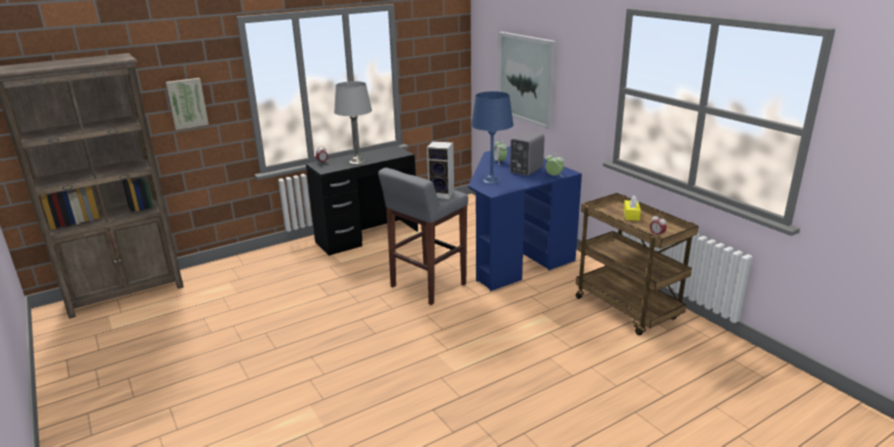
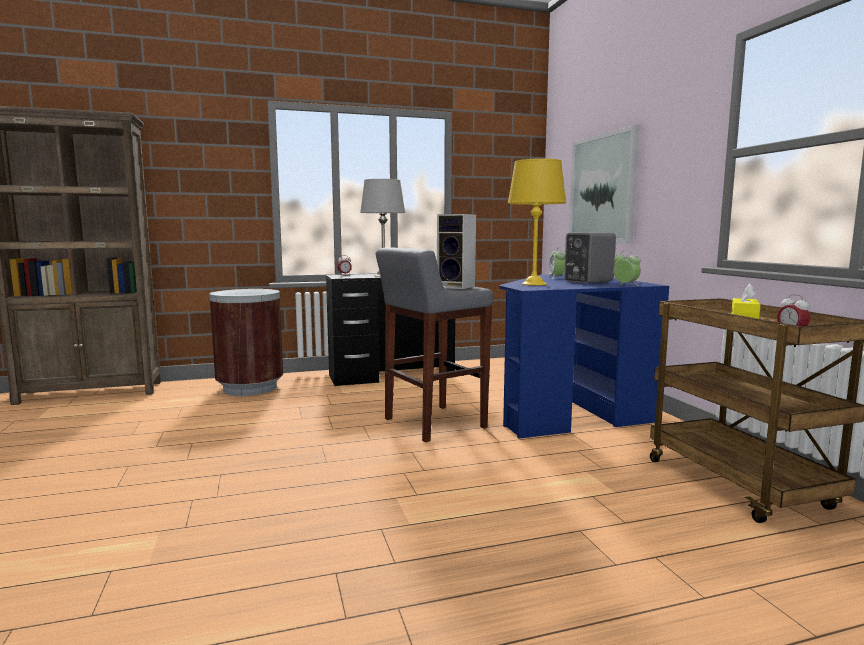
camera: 15 degrees right, 15 degrees down
picture [166,78,209,130] -> none
blue table lamp [471,91,514,184] -> yellow table lamp [508,158,566,285]
none -> brown trash can [209,289,283,396]

